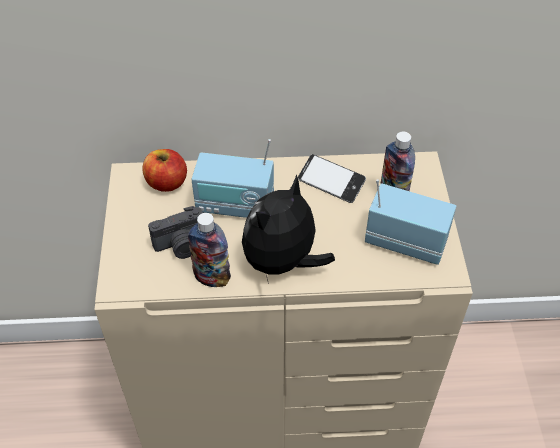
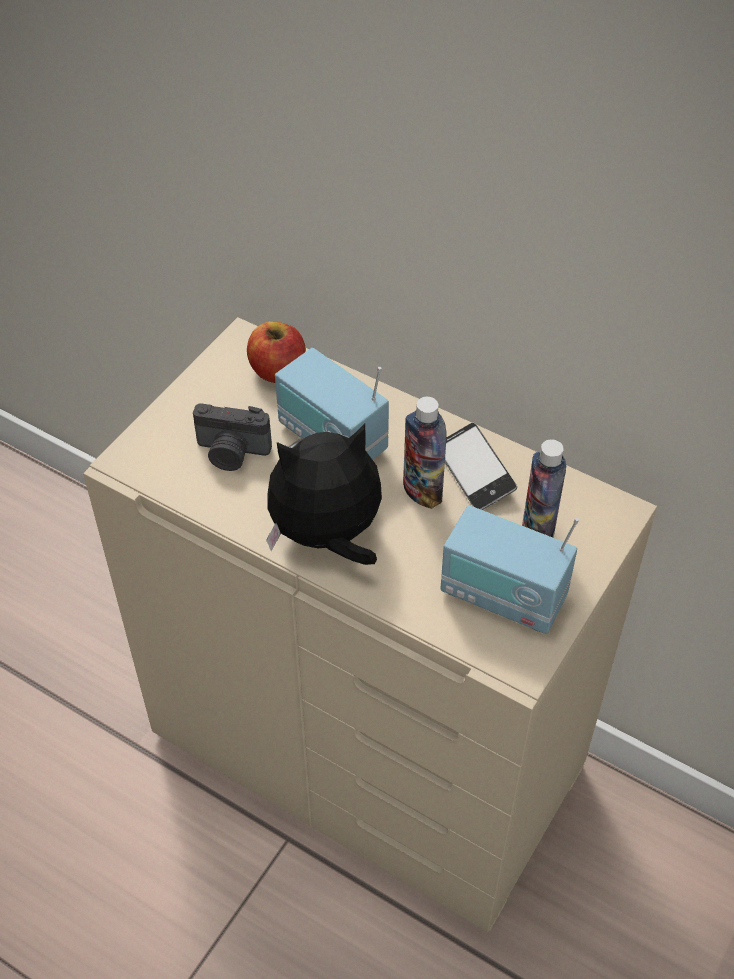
camera: 35 degrees right, 0 degrees up
bottle [188,213,231,287] -> bottle moved to [403,397,447,509]
radio [365,179,456,265] -> radio turned 150 degrees clockwise [441,505,579,634]

